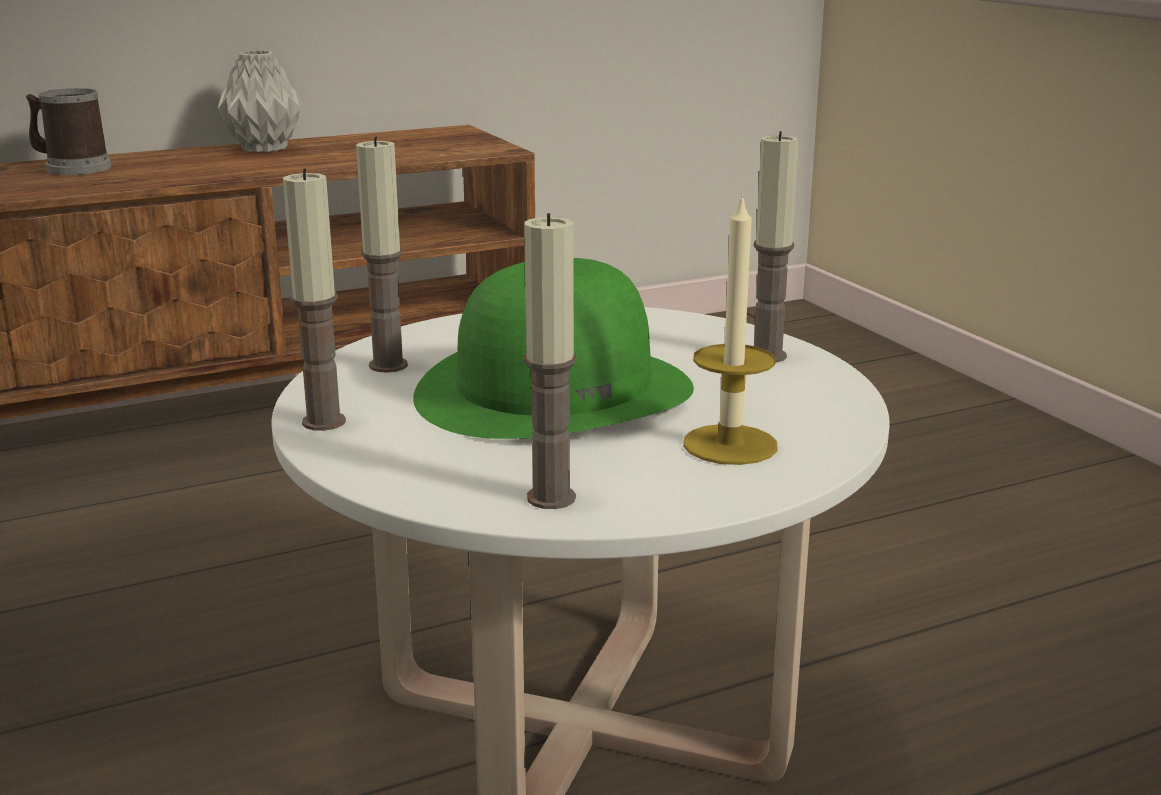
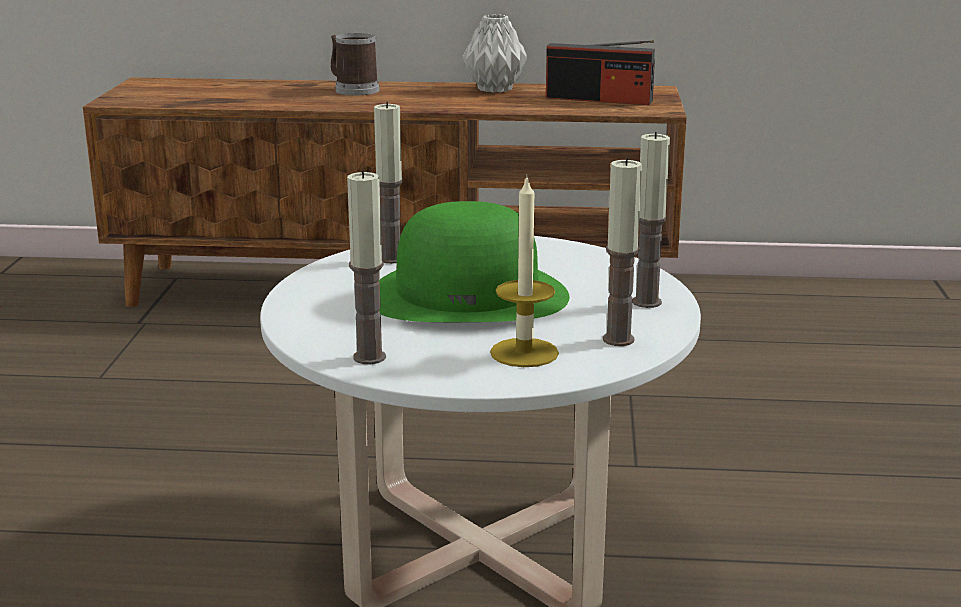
camera: 30 degrees right, 0 degrees up
candle [283,169,346,431] -> candle moved to [603,157,642,346]
none -> radio [546,40,655,105]

